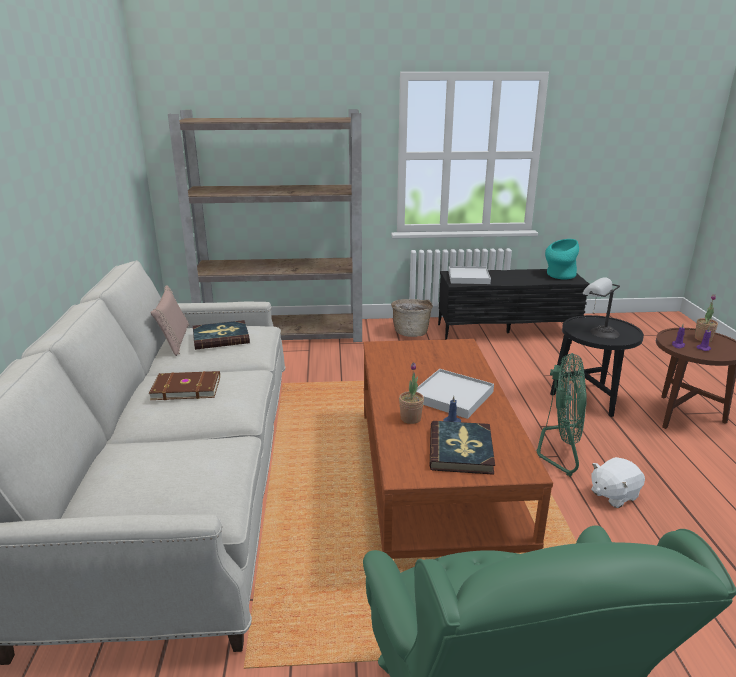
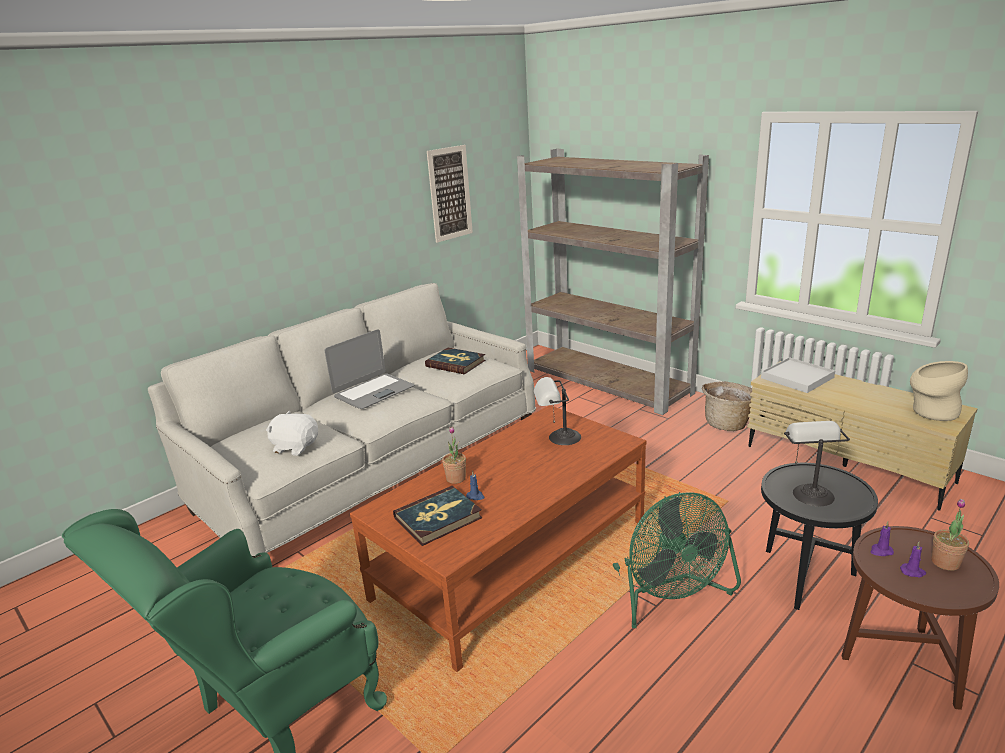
camera: 50 degrees right, 0 degrees up
brown book [149,371,220,400] -> laptop [325,329,415,409]
beige pillow [151,285,189,356] -> none
white tray [416,369,494,419] -> none
black tv stand [438,269,590,340] -> beige tv stand [747,361,978,510]
turquoise vase [545,239,579,280] -> beige vase [910,361,968,421]
white plush toy [591,457,645,508] -> white plush toy moved to [266,411,318,456]
none -> picture [427,145,473,243]
none -> table lamp [534,377,581,445]

